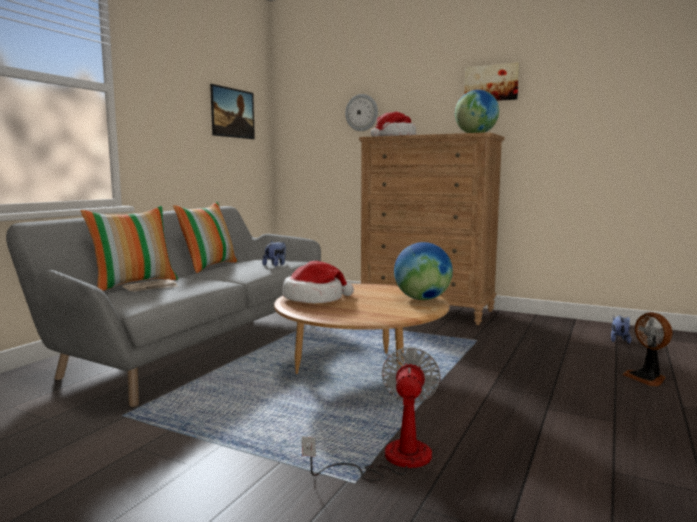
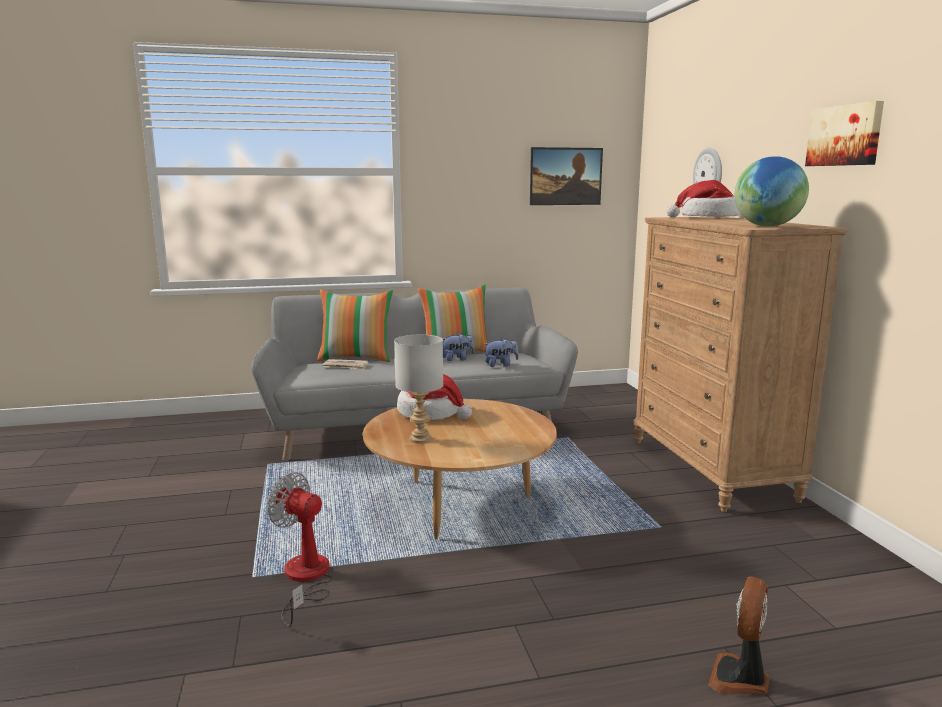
camera: 50 degrees right, 5 degrees up
fan [302,347,441,482] -> fan turned 120 degrees counterclockwise [267,472,333,627]
globe [394,242,453,300] -> none
plush toy [611,316,631,344] -> plush toy moved to [443,332,475,361]
none -> grey table lamp [394,334,443,444]

